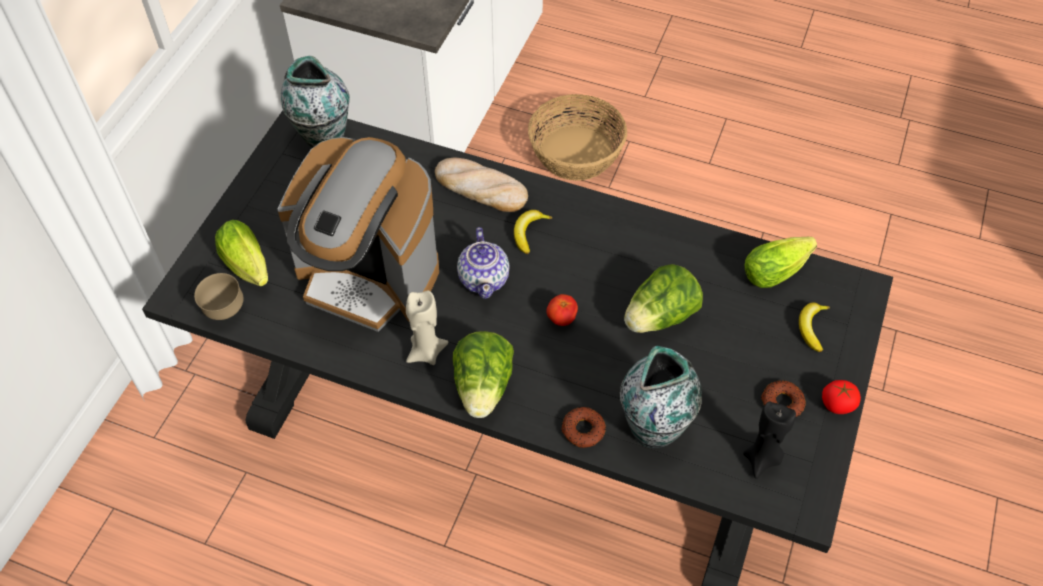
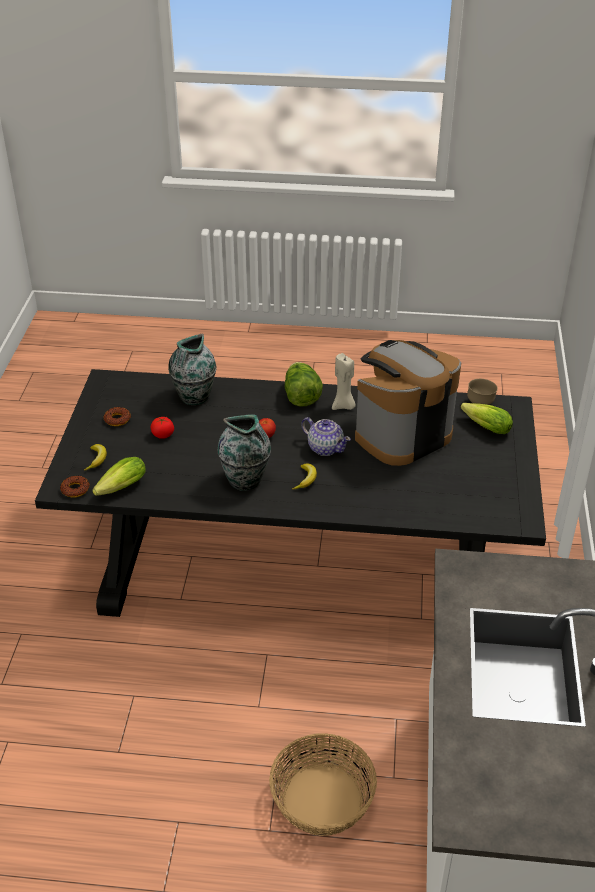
camera: 165 degrees right, 15 degrees down
coffee machine [278,137,439,332] -> coffee machine turned 45 degrees counterclockwise [355,340,461,466]
vase [281,56,350,148] -> vase moved to [218,414,271,491]
bread [435,157,528,212] -> none
teapot [457,227,509,299] -> teapot turned 150 degrees clockwise [301,417,351,456]
donut [561,407,606,448] -> donut moved to [60,476,90,498]
lettuce [624,264,703,333] -> none
black candle [743,402,796,479] -> none
tomato [822,380,861,414] -> tomato moved to [151,417,174,439]

